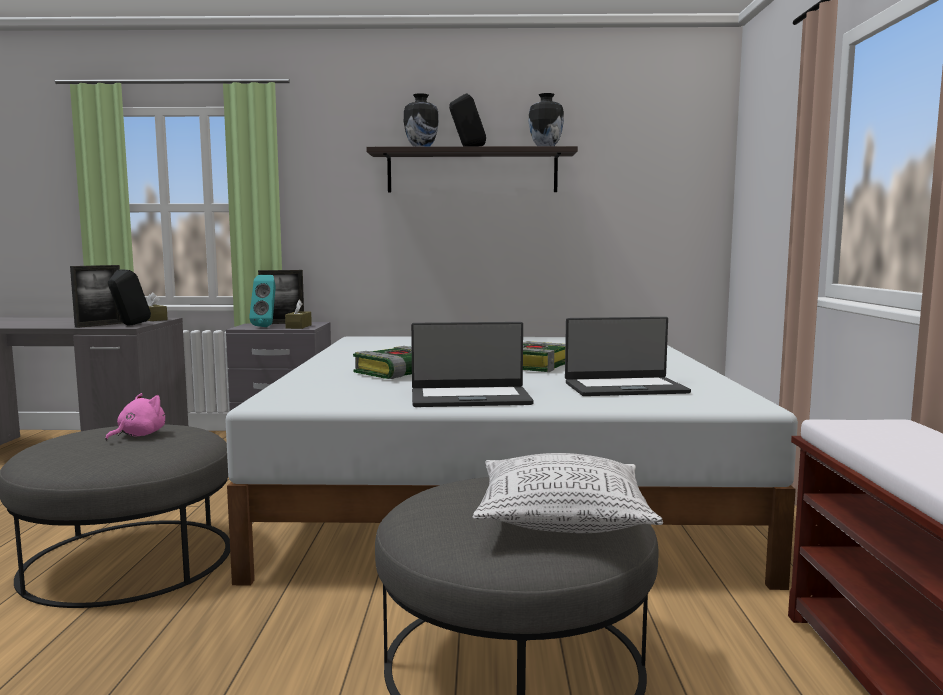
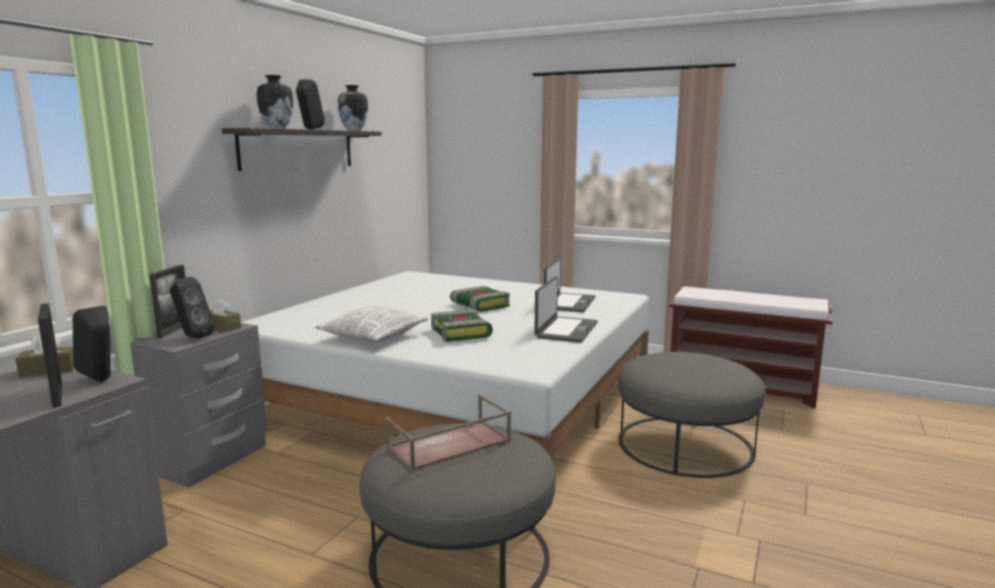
camera: 65 degrees left, 5 degrees up
pink plush toy [105,393,165,440] -> brown tray [385,394,511,471]
turquoise speaker [249,275,276,327] -> black speaker [170,277,215,339]
pillow [473,453,663,533] -> pillow moved to [315,306,428,342]

